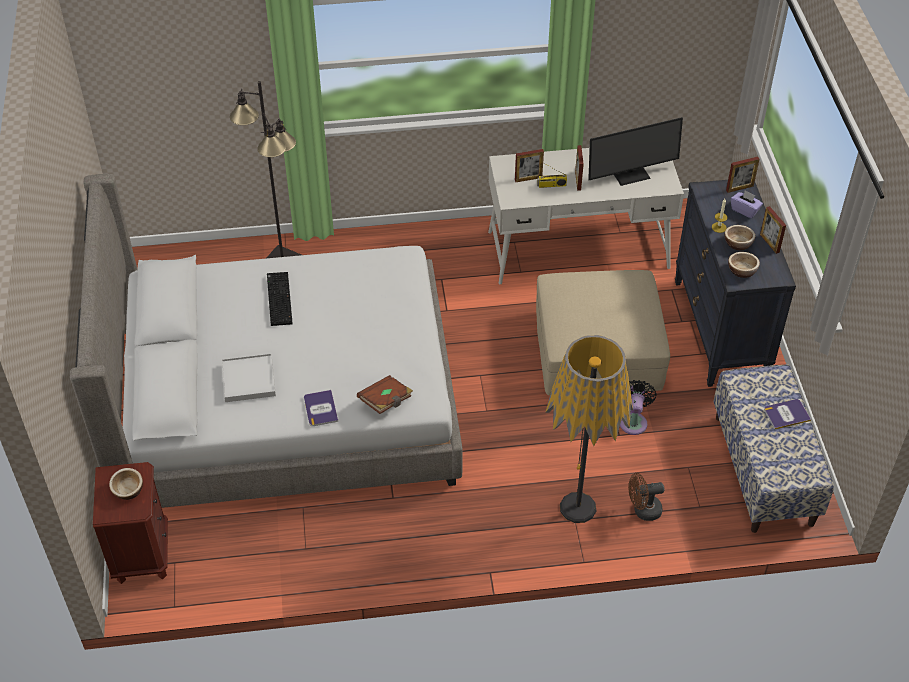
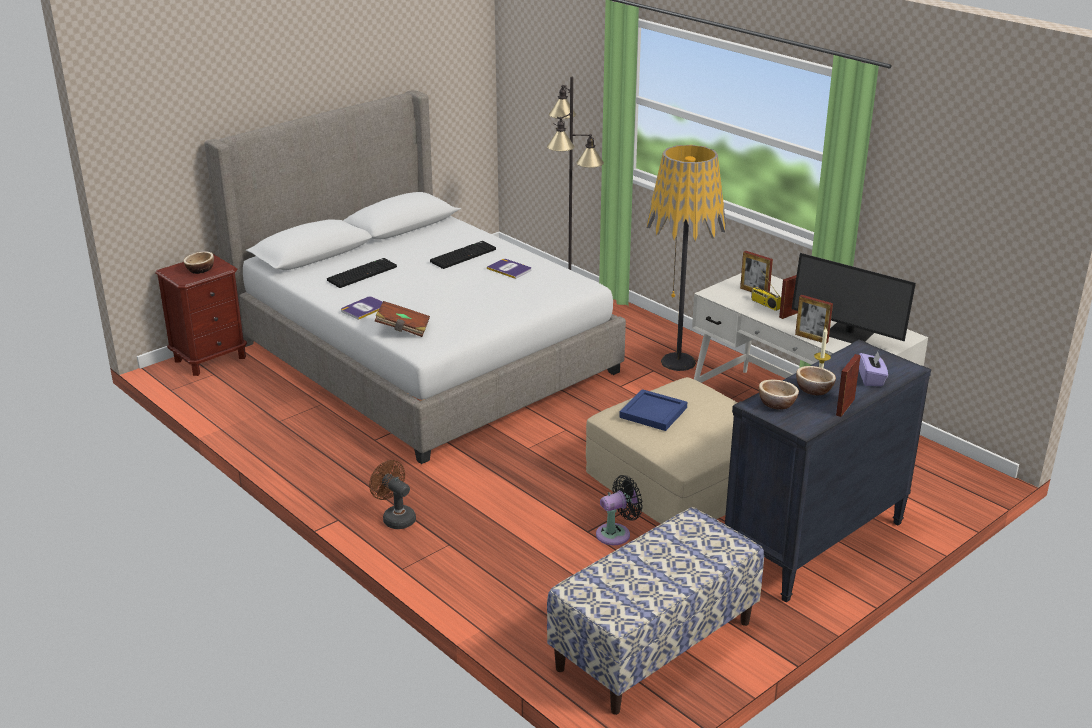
camera: 55 degrees right, 20 degrees down
white tray [222,353,276,402] -> keyboard [327,258,397,288]
floor lamp [545,335,633,523] -> floor lamp moved to [647,145,726,371]
brown fan [628,473,664,521] -> brown fan moved to [369,460,416,529]
picture frame [726,157,759,193] -> picture frame moved to [795,295,833,344]
book [764,399,811,429] -> book moved to [487,259,531,279]
none -> blue tray [619,389,687,431]

